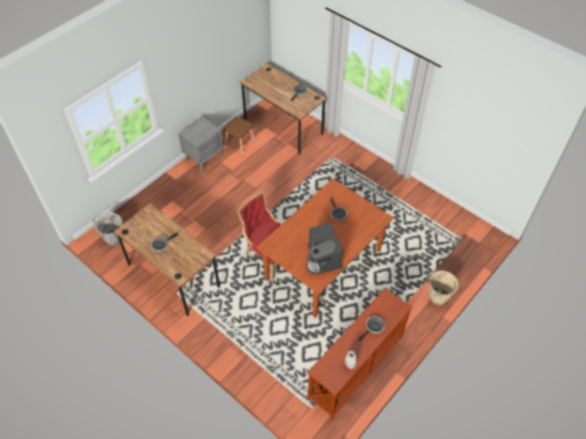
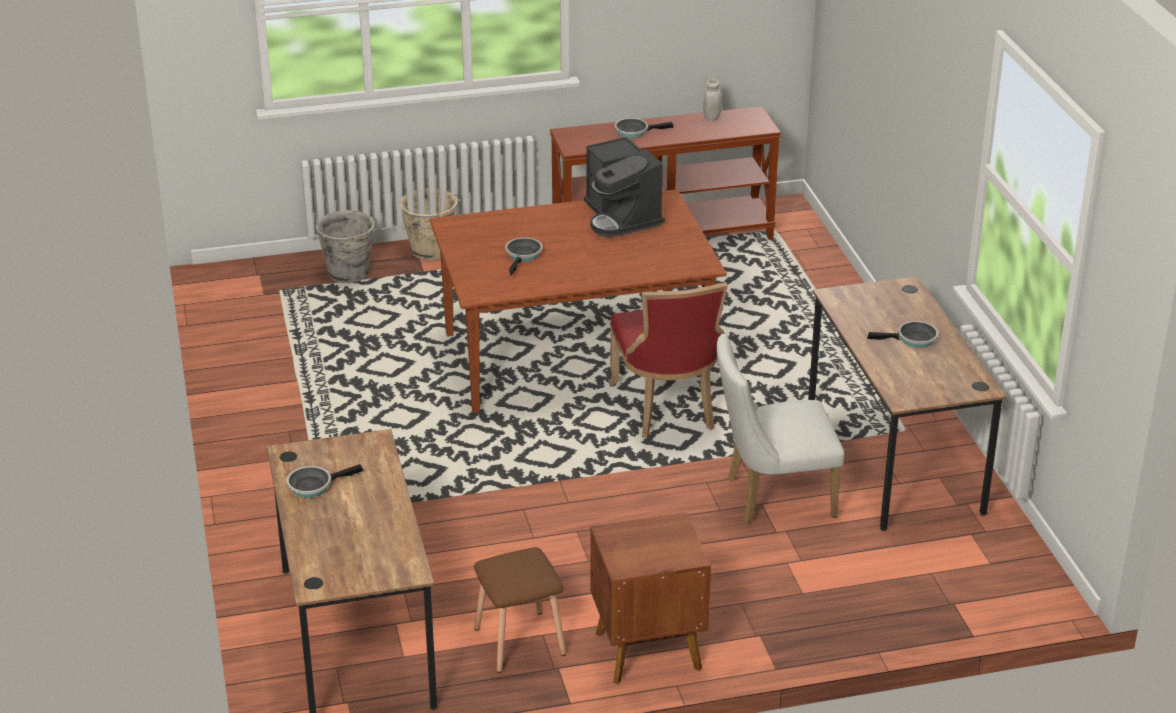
camera: 145 degrees left, 20 degrees down
grey bucket [93,211,123,246] -> grey bucket moved to [315,210,377,283]
grey nightstand [178,116,223,174] -> brown nightstand [590,512,711,684]
coffee machine [307,223,343,274] -> coffee machine turned 135 degrees clockwise [584,137,665,237]
none -> white chair [717,334,845,524]

